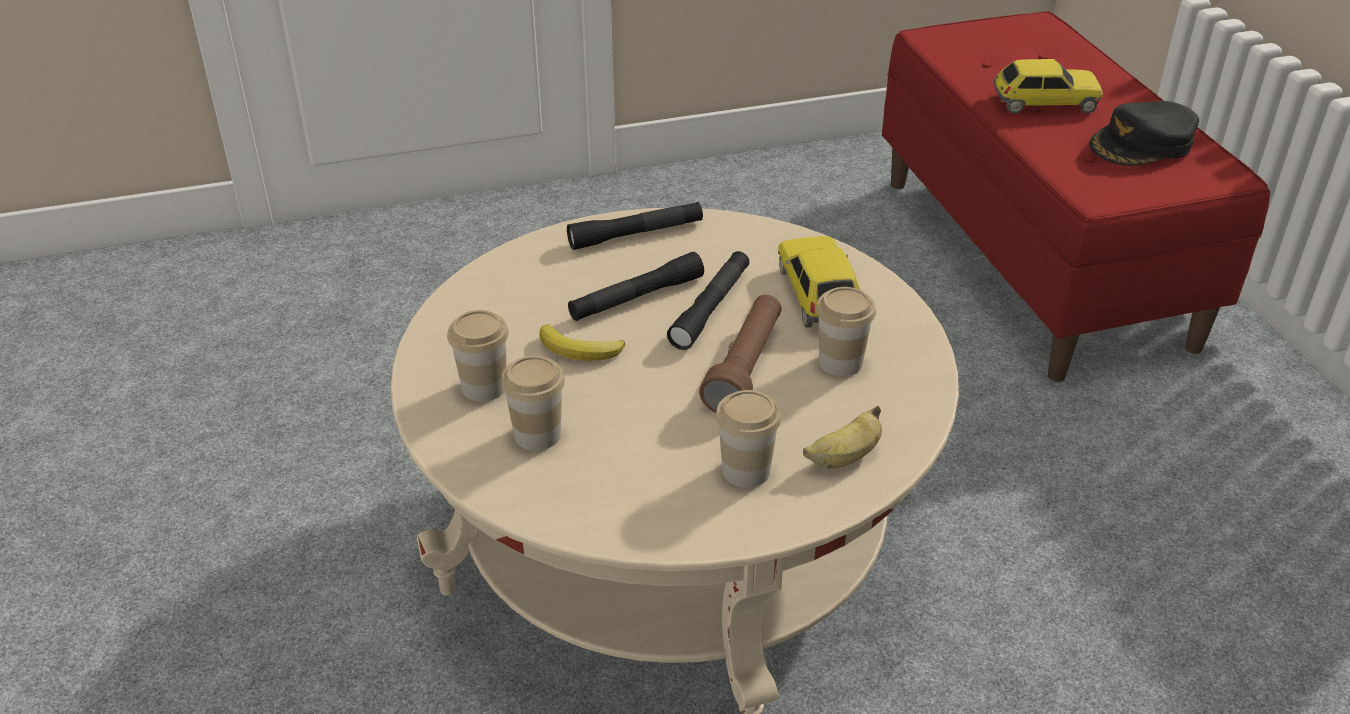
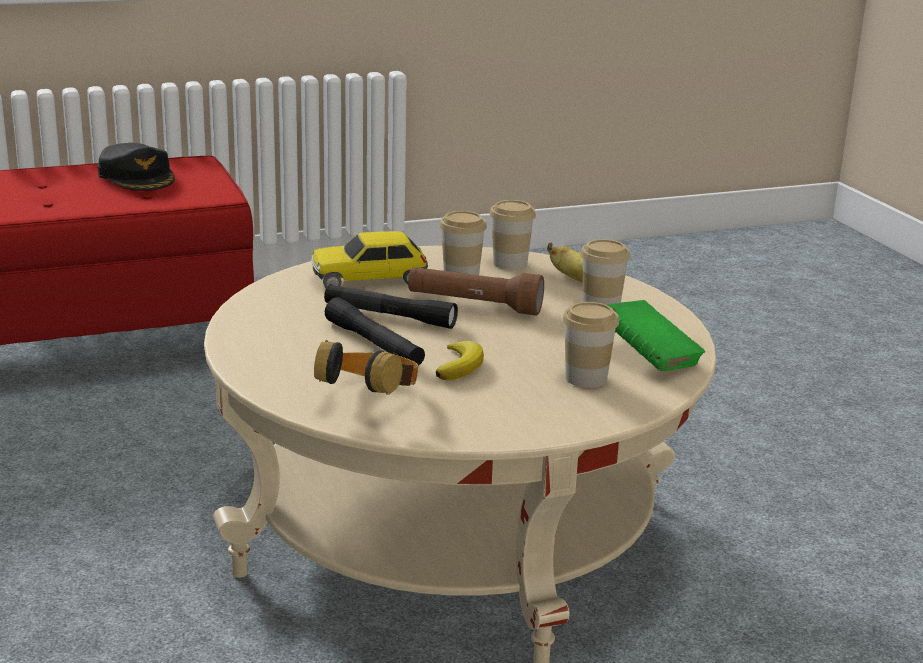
camera: 95 degrees left, 15 degrees down
cup [447,310,509,402] -> cup moved to [490,200,536,270]
black flashlight [567,202,703,250] -> none
toy car [994,59,1103,114] -> none
none -> headphones [314,340,418,395]
none -> green book [606,300,705,371]

